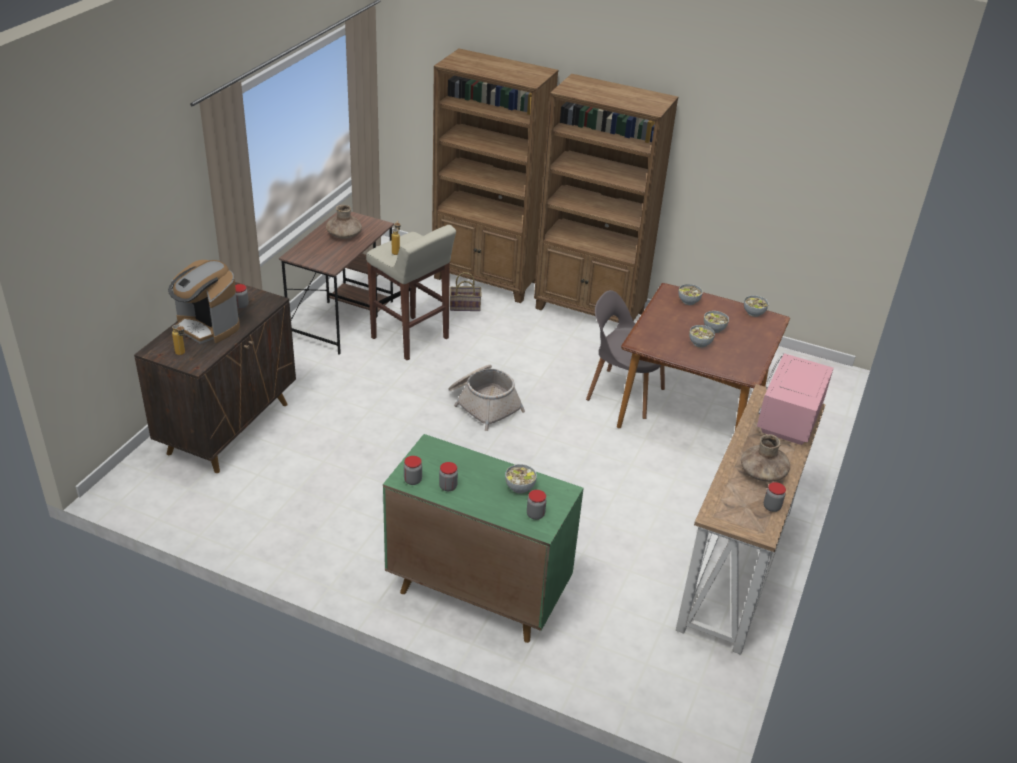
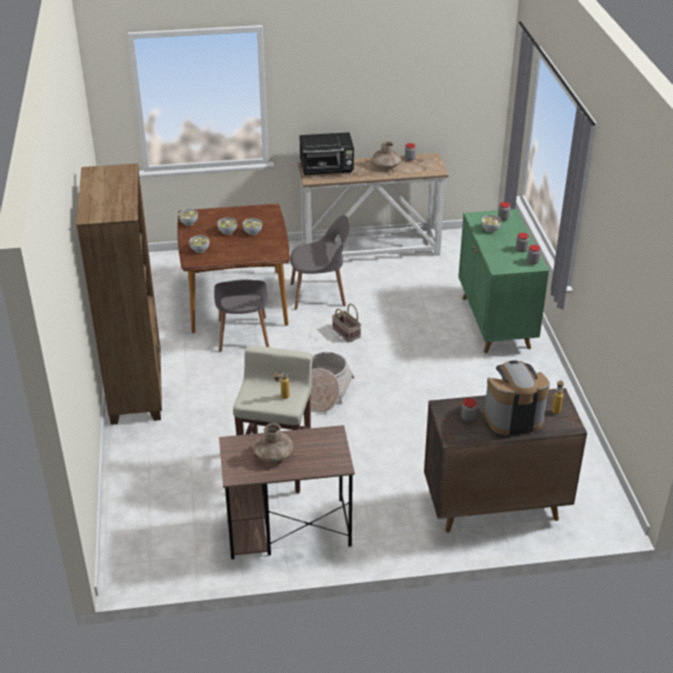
camera: 120 degrees left, 0 degrees up
coffee machine [168,260,240,344] -> coffee machine turned 105 degrees counterclockwise [484,360,550,435]
brown bookcase [432,49,559,303] -> none
basket [450,272,482,311] -> basket moved to [332,304,361,343]
pink microwave [757,353,833,445] -> black microwave [299,132,354,175]
none -> grey chair [290,215,350,309]

